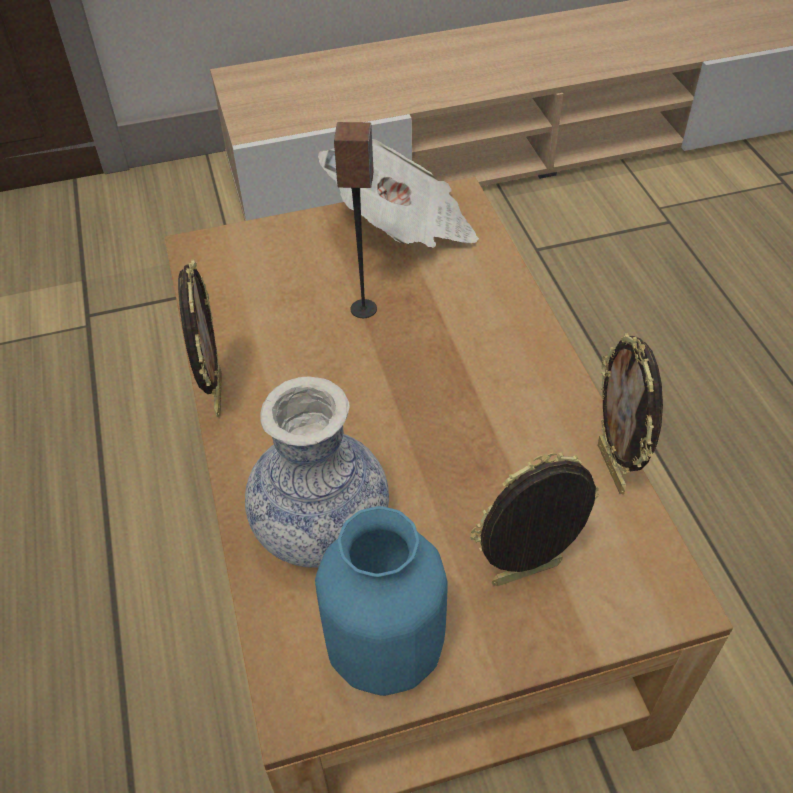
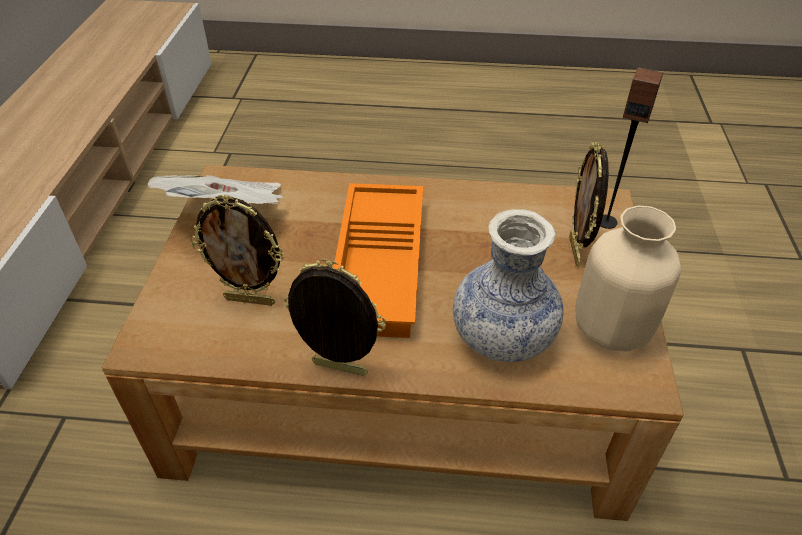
camera: 70 degrees left, 5 degrees down
blue vase [315,506,447,696] -> beige vase [575,206,681,351]
speaker [334,122,377,318] -> speaker moved to [600,67,663,229]
picture frame [598,333,663,495] -> picture frame moved to [190,194,284,306]
none -> orange tray [333,183,423,338]

